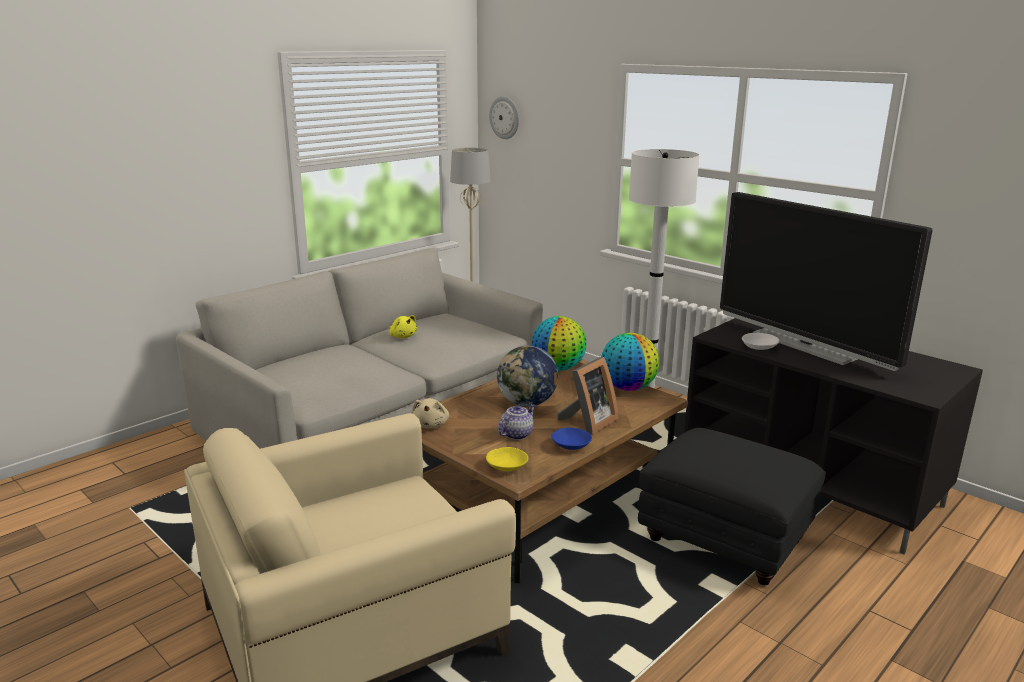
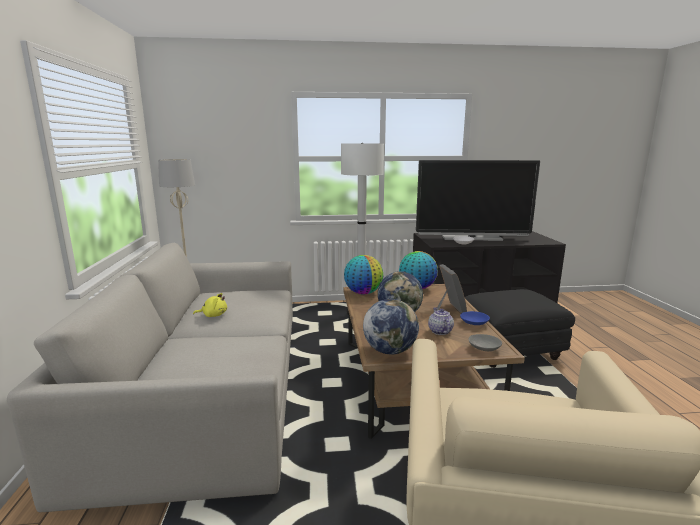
camera: 50 degrees left, 5 degrees down
beige plush toy [412,398,449,428] -> globe [363,299,419,355]
yellow bowl [486,447,528,471] -> grey bowl [468,334,502,351]
wall clock [489,96,519,139] -> none

